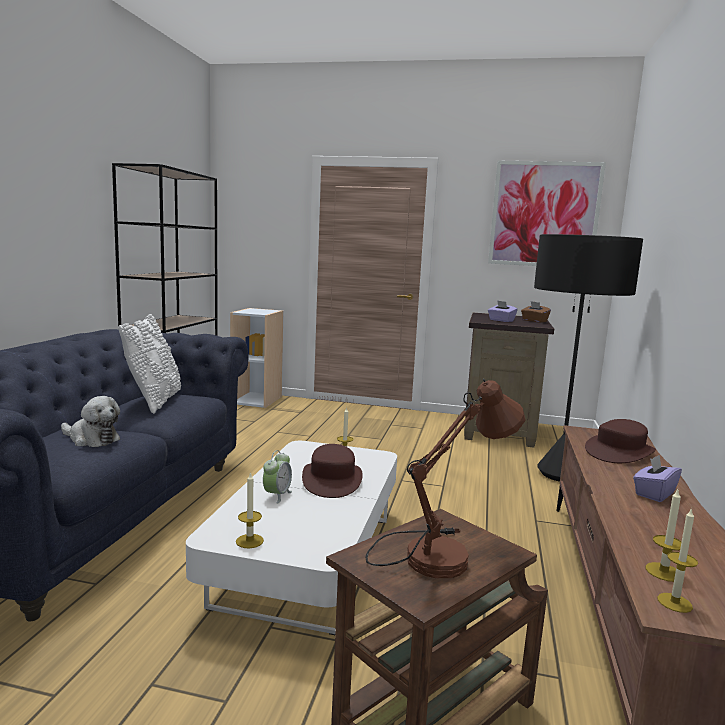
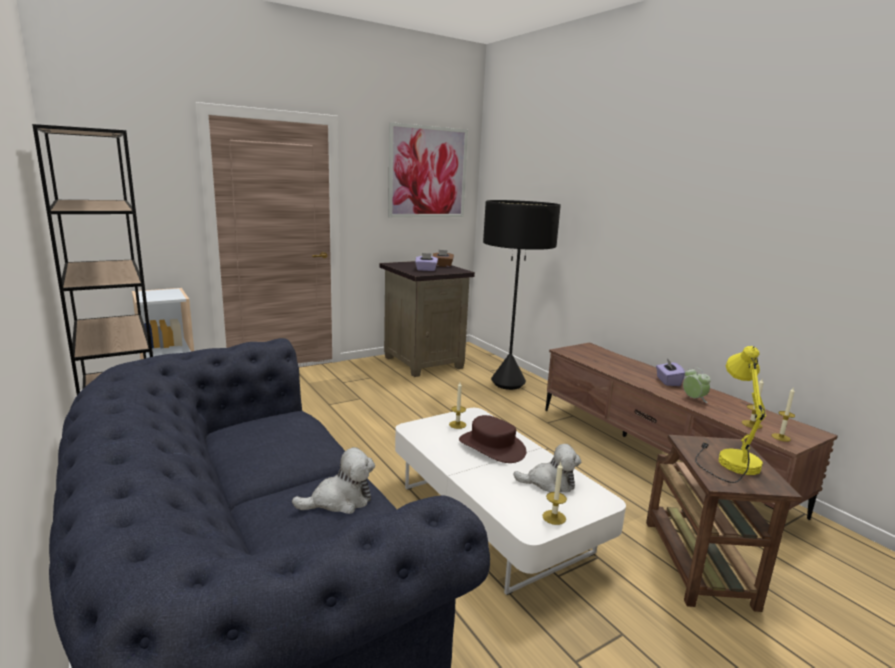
camera: 45 degrees left, 5 degrees up
white pillow [118,314,181,414] -> none
alarm clock [263,450,292,504] -> alarm clock moved to [683,367,711,403]
brown table lamp [365,379,526,578] -> yellow table lamp [695,346,766,483]
brown hat [585,419,656,463] -> none
none -> plush toy [513,444,581,492]

